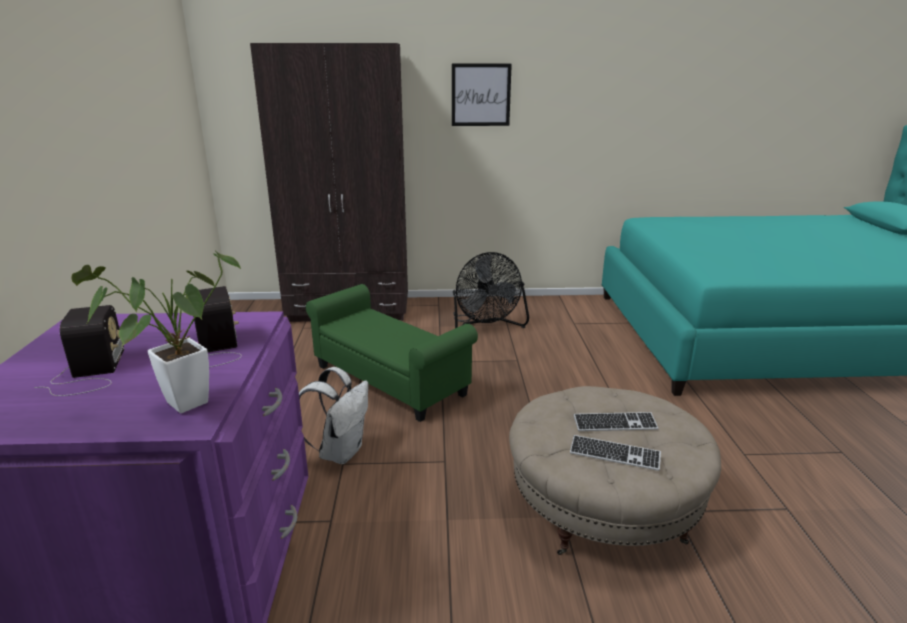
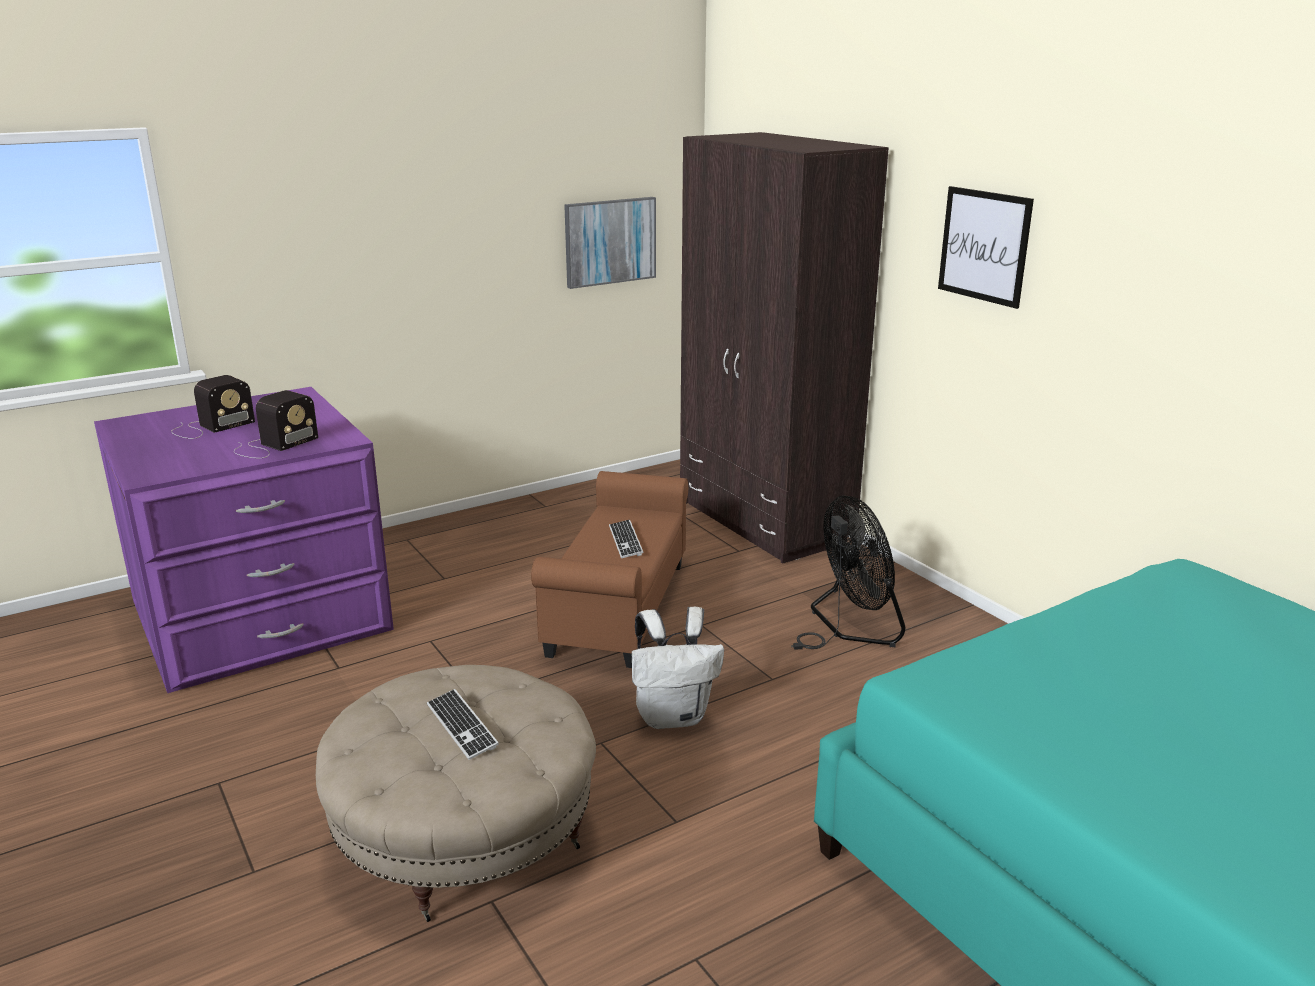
camera: 60 degrees right, 0 degrees up
potted plant [71,251,242,413] -> none
white backpack [299,367,368,464] -> white backpack moved to [632,607,724,729]
green ottoman [306,284,478,422] -> brown ottoman [531,471,688,668]
black fan [453,252,529,328] -> black fan turned 150 degrees counterclockwise [791,495,905,650]
keyboard [570,435,661,471] -> keyboard moved to [609,520,643,558]
none -> picture [564,197,656,289]

